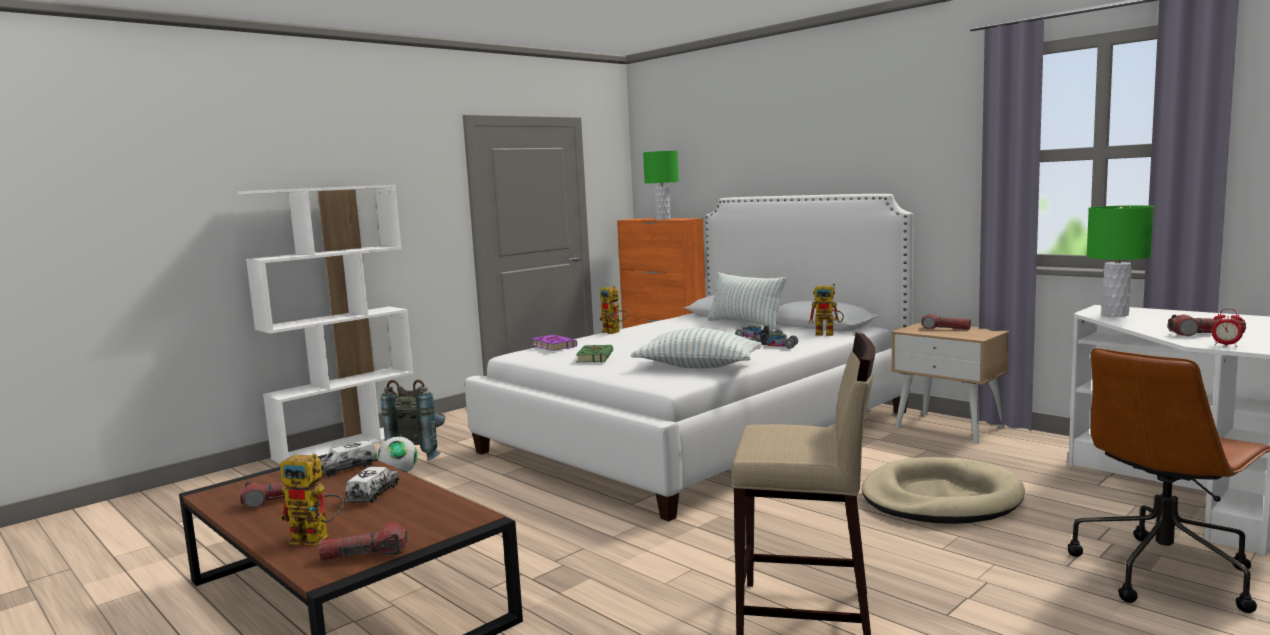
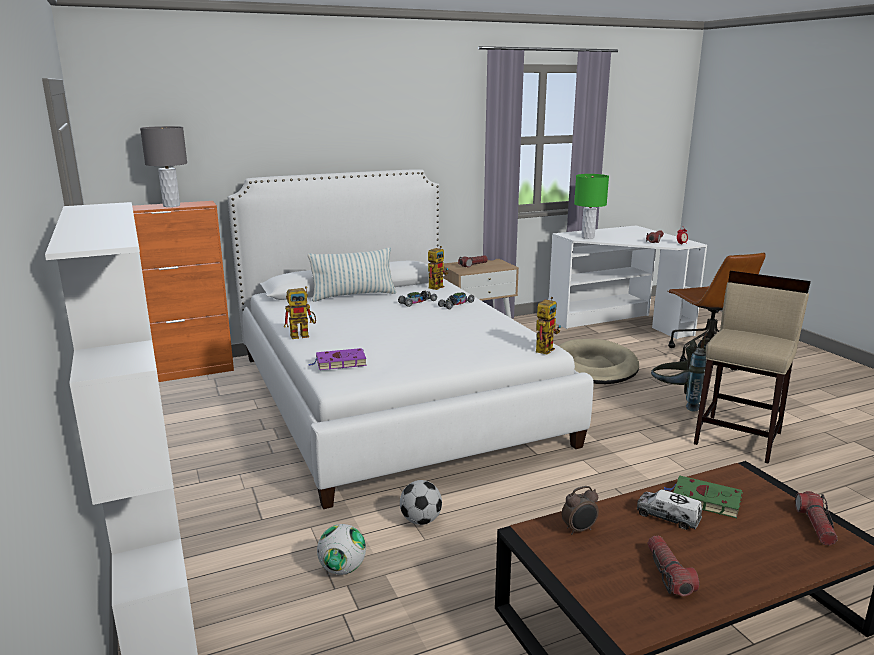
camera: 70 degrees left, 10 degrees up
toy robot [280,454,345,546] -> toy robot moved to [536,297,561,355]
toy truck [320,440,378,477] -> alarm clock [562,486,599,535]
grey backpack [381,380,445,461] -> grey backpack moved to [651,333,710,412]
green book [576,345,613,362] -> green book moved to [663,475,743,518]
pillow [631,328,762,369] -> none
green table lamp [643,151,679,220] -> grey table lamp [140,126,187,207]
none -> football [400,480,442,525]

